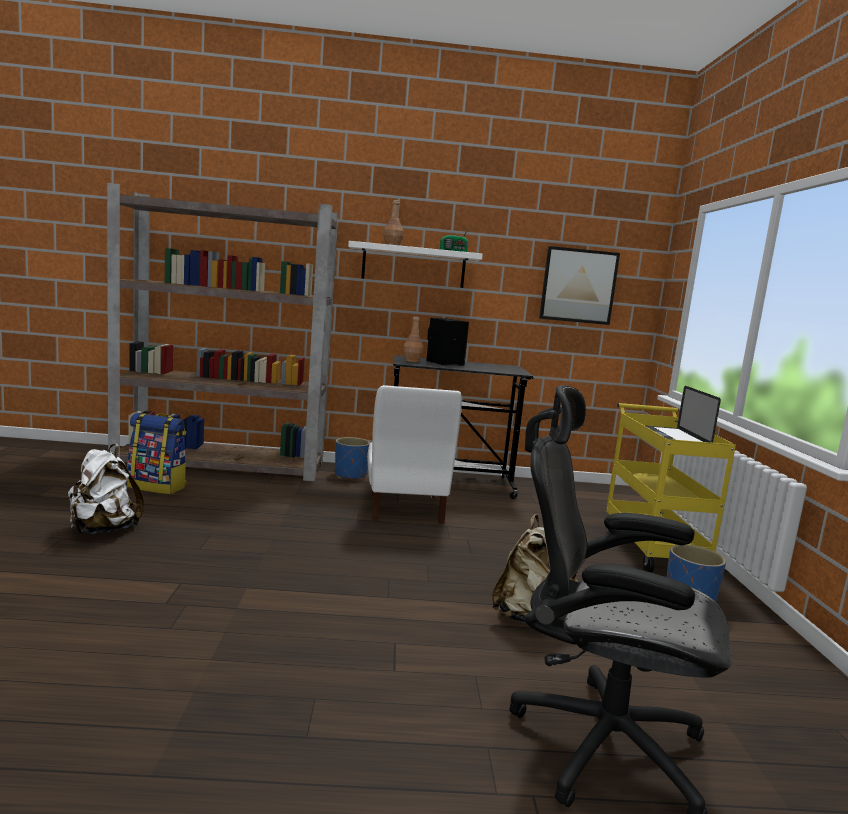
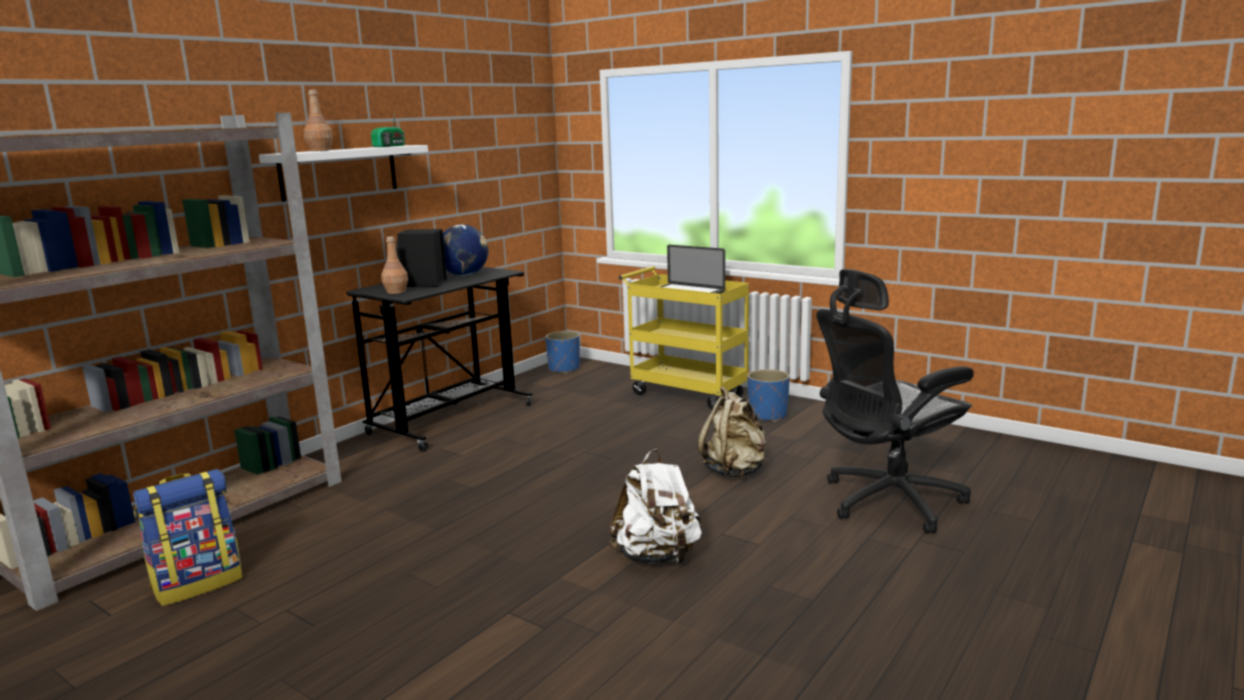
camera: 50 degrees left, 5 degrees up
white backpack [68,444,144,534] -> white backpack moved to [609,449,702,564]
blue planter [335,437,370,480] -> blue planter moved to [545,331,580,373]
white chair [367,385,462,524] -> none
picture [539,246,620,325] -> none
none -> globe [443,224,488,276]

